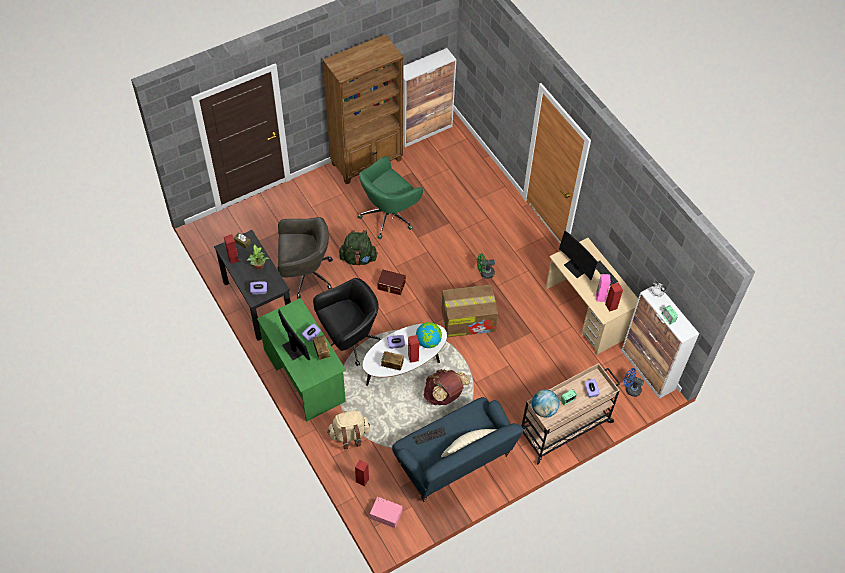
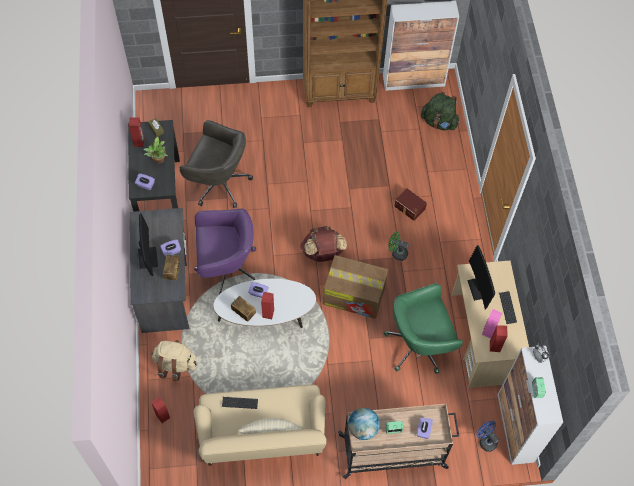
camera: 25 degrees right, 5 degrees up
green desk [257,298,346,422] -> grey desk [130,208,189,333]
black office chair [313,278,381,366] -> purple office chair [194,209,256,294]
green backpack [339,230,378,265] -> green backpack moved to [421,92,459,130]
green office chair [358,156,423,240] -> green office chair moved to [384,283,463,374]
pink storage box [370,497,403,528] -> none
brown storage box [377,270,406,295] -> brown storage box moved to [394,189,427,221]
blue sofa [392,397,524,502] -> beige sofa [193,385,327,466]
globe [416,322,442,348] -> none
brown backpack [424,369,470,405] -> brown backpack moved to [300,226,347,262]

